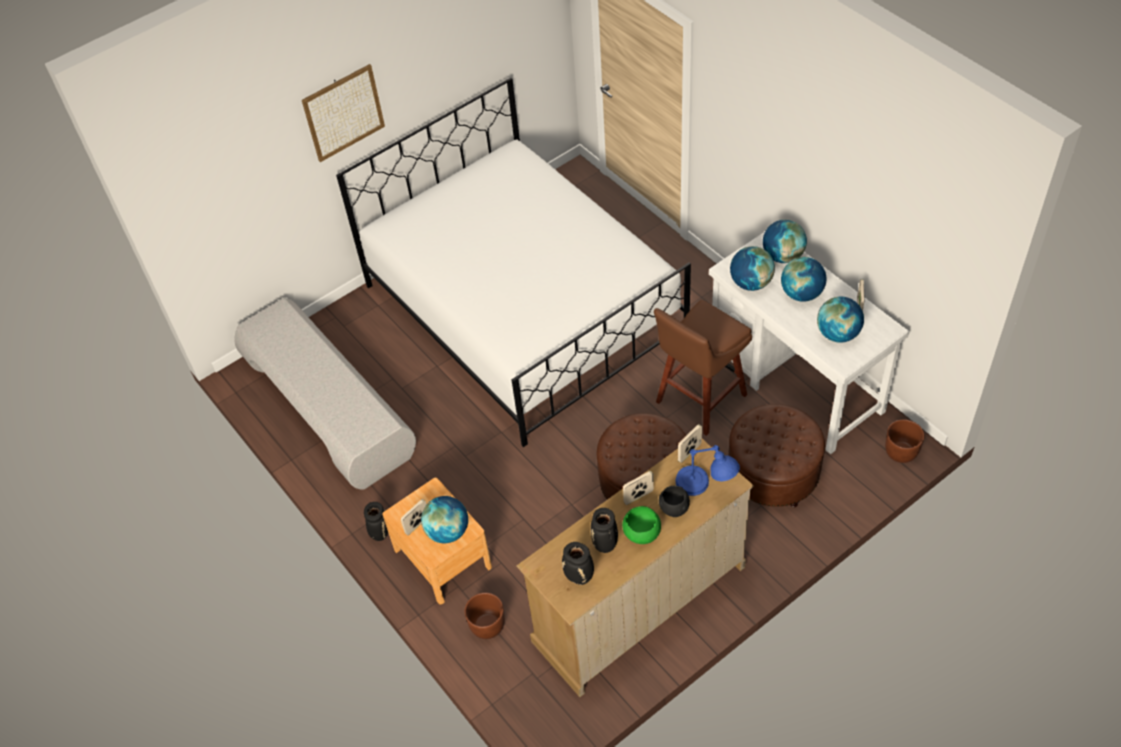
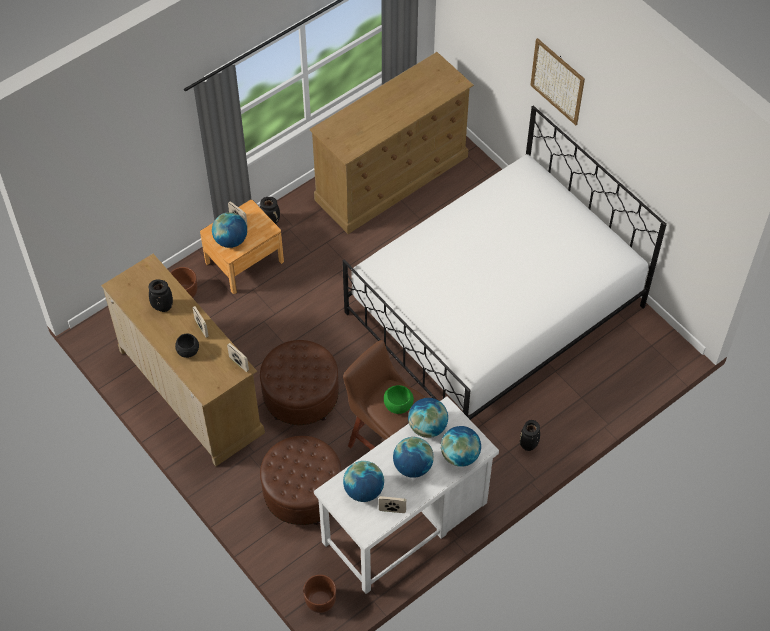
camera: 85 degrees right, 5 degrees up
grey bench [234,298,416,490] -> brown dresser [310,52,474,234]
black vase [562,542,594,585] -> black vase moved to [520,420,540,451]
green bowl [622,506,661,544] -> green bowl moved to [384,385,414,414]
blue table lamp [676,445,740,496] -> none

